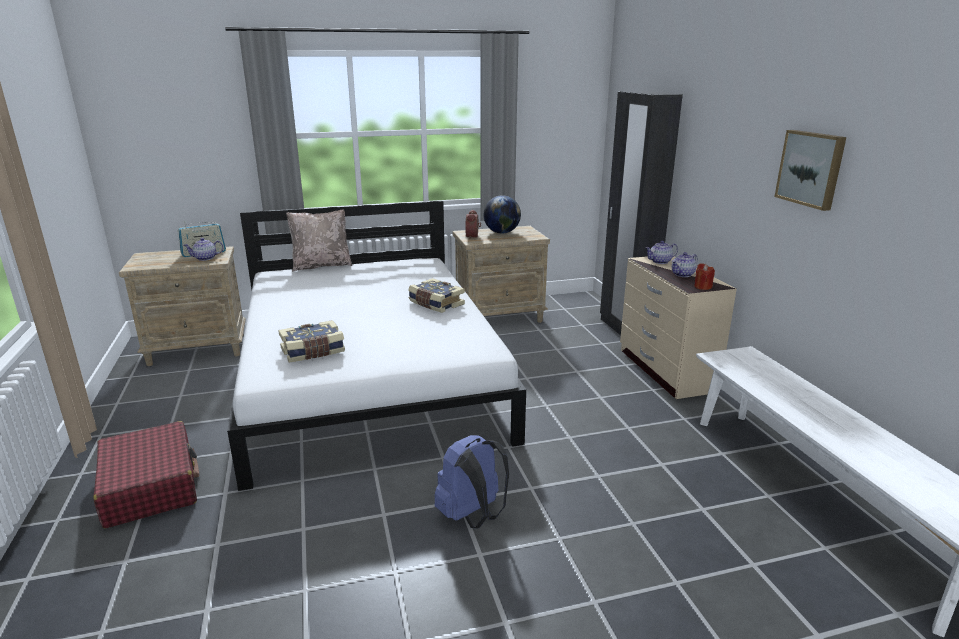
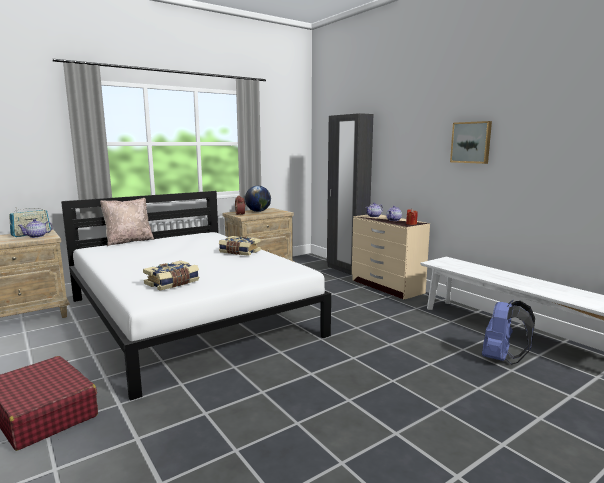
camera: 20 degrees left, 10 degrees down
blue backpack [435,435,509,528] -> blue backpack moved to [482,300,535,365]

